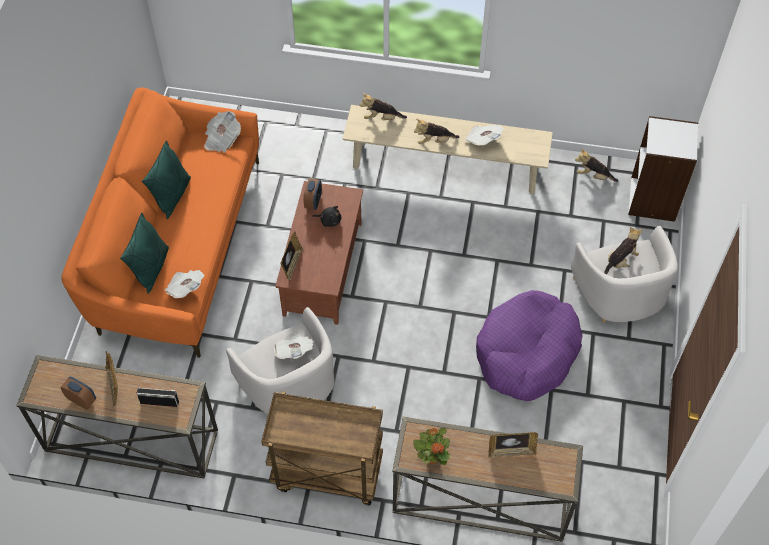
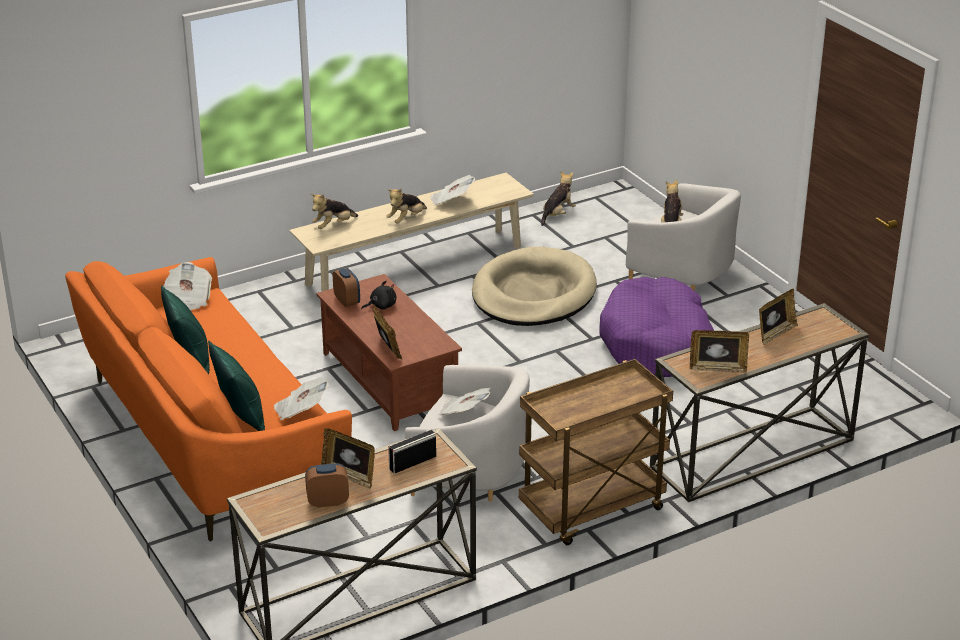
camera: 40 degrees left, 25 degrees down
potted plant [413,428,450,465] -> picture frame [690,330,749,373]
plush toy [575,149,618,182] -> plush toy turned 150 degrees clockwise [541,171,576,226]
white bookcase [628,116,698,222] -> none
none -> beige dog bed [472,247,597,326]

